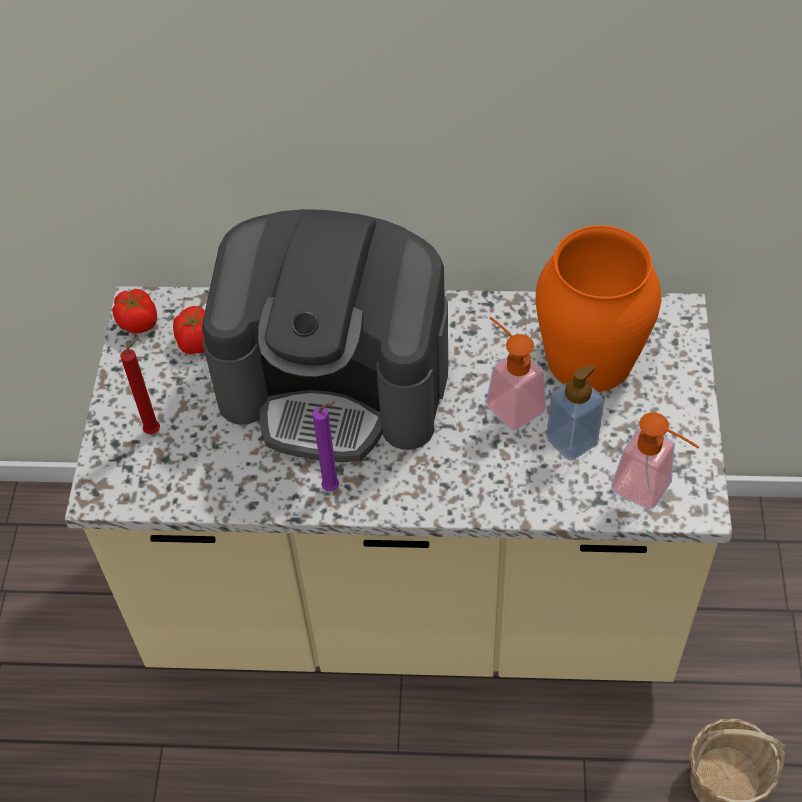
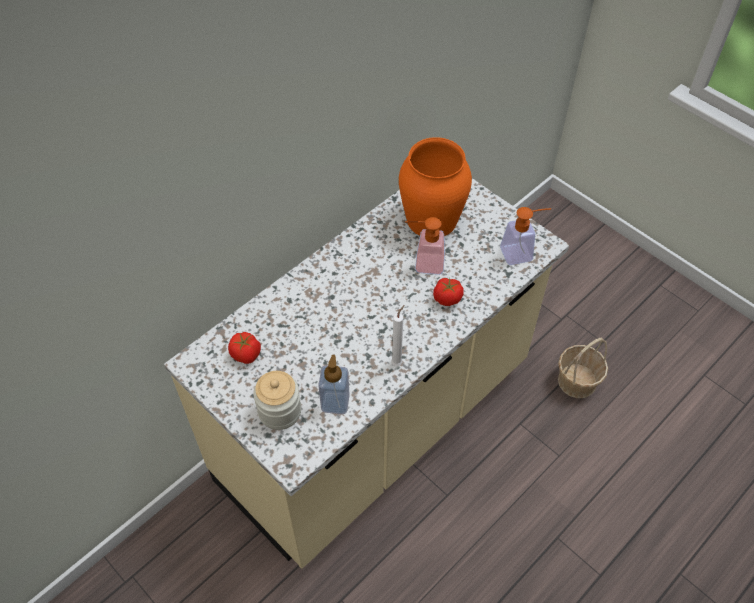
camera: 50 degrees left, 0 degrees up
tomato [112,289,157,333] -> tomato moved to [433,278,464,306]
red candle [120,337,160,434] -> jar [253,371,301,430]
coffee machine [202,209,448,462] -> none
purple candle [312,402,339,492] -> white candle [391,305,405,366]
soap dispenser [547,365,604,461] -> soap dispenser moved to [318,355,350,414]

